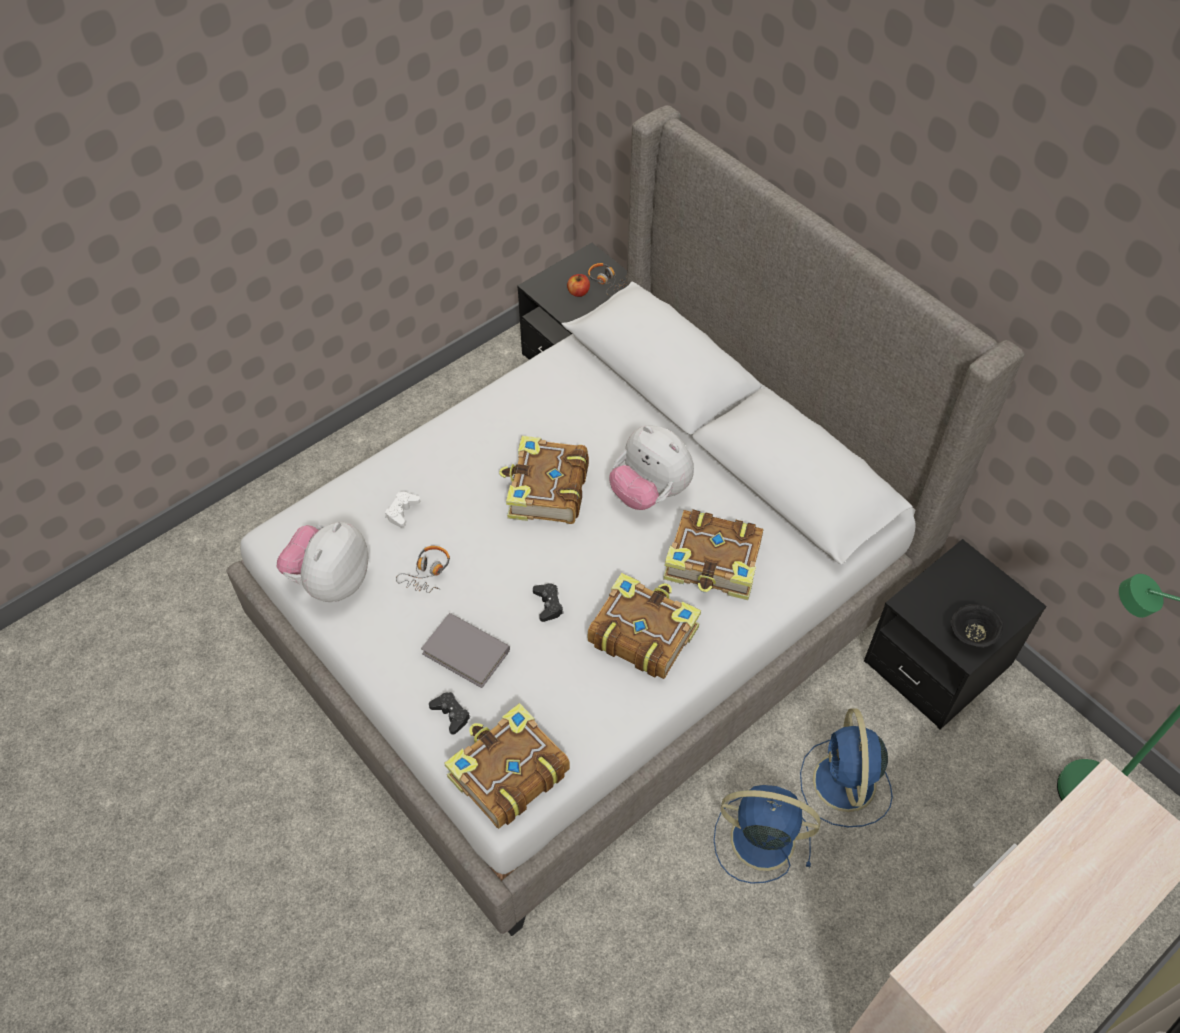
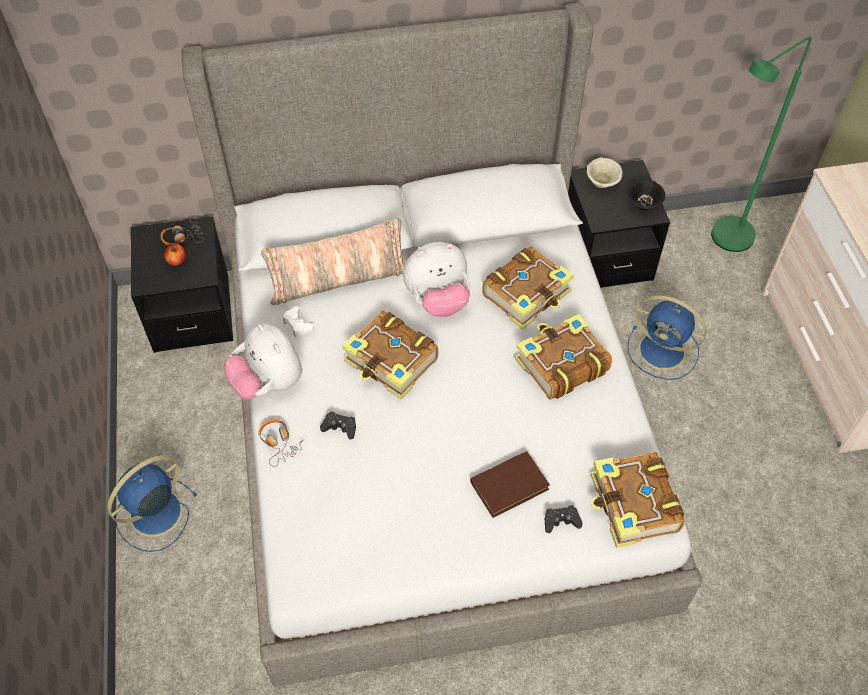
camera: 60 degrees left, 0 degrees up
plush toy [277,522,369,602] -> plush toy moved to [224,323,302,399]
white game controller [385,492,420,527] -> white game controller moved to [283,306,314,336]
headphones [396,546,450,593] -> headphones moved to [258,419,305,467]
grey book [421,613,510,688] -> brown book [470,451,550,518]
black game controller [533,583,564,622] -> black game controller moved to [320,411,356,439]
blue fan [714,785,821,884] -> blue fan moved to [107,455,198,552]
none -> pillow [261,218,405,305]
none -> beige bowl [587,158,622,188]

